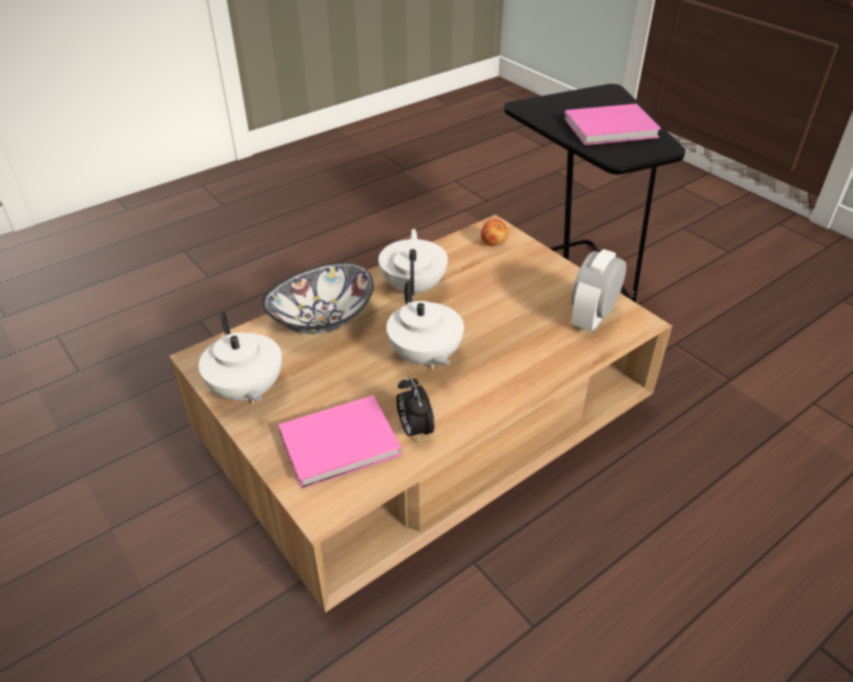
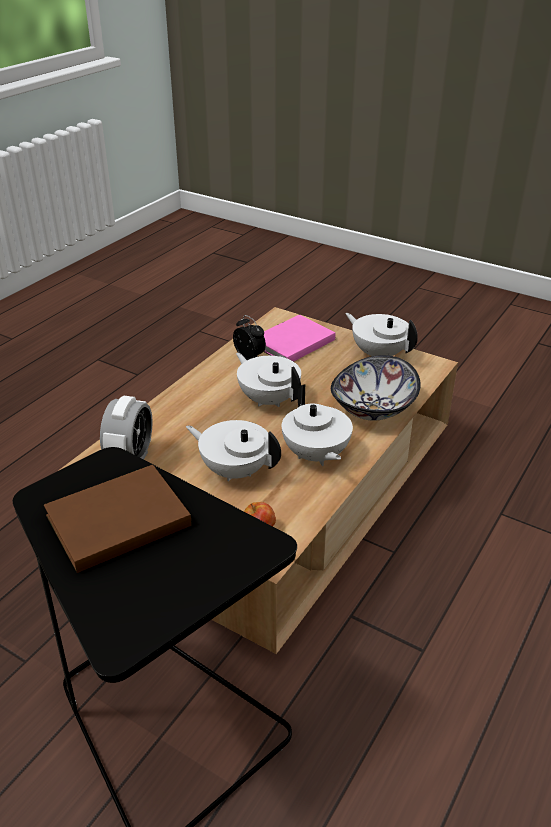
camera: 160 degrees right, 5 degrees down
pink book [564,104,661,145] -> brown book [44,465,192,573]
none -> white teapot [186,420,281,481]

